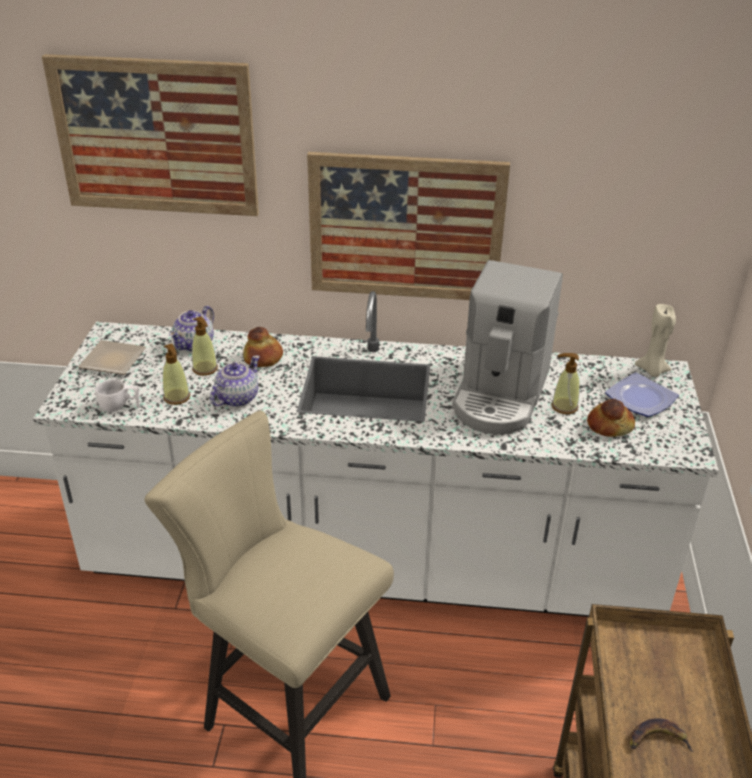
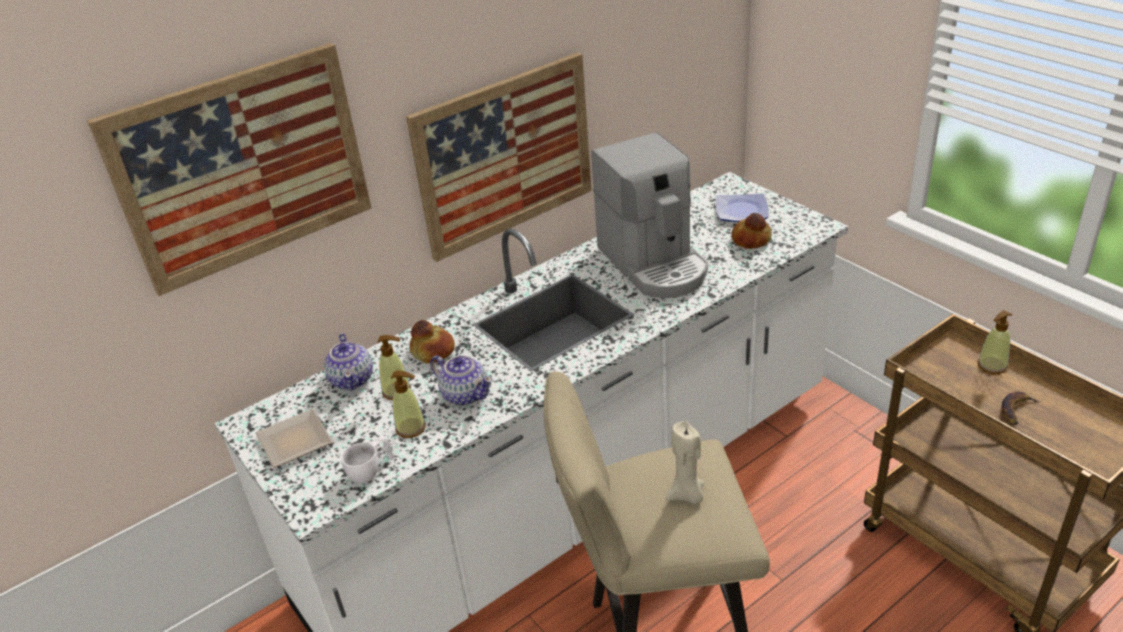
camera: 40 degrees left, 0 degrees up
teapot [210,355,260,407] -> teapot turned 135 degrees clockwise [430,355,493,405]
soap dispenser [551,353,580,414] -> soap dispenser moved to [977,310,1012,374]
beige candle [635,304,676,377] -> beige candle moved to [666,421,704,504]

